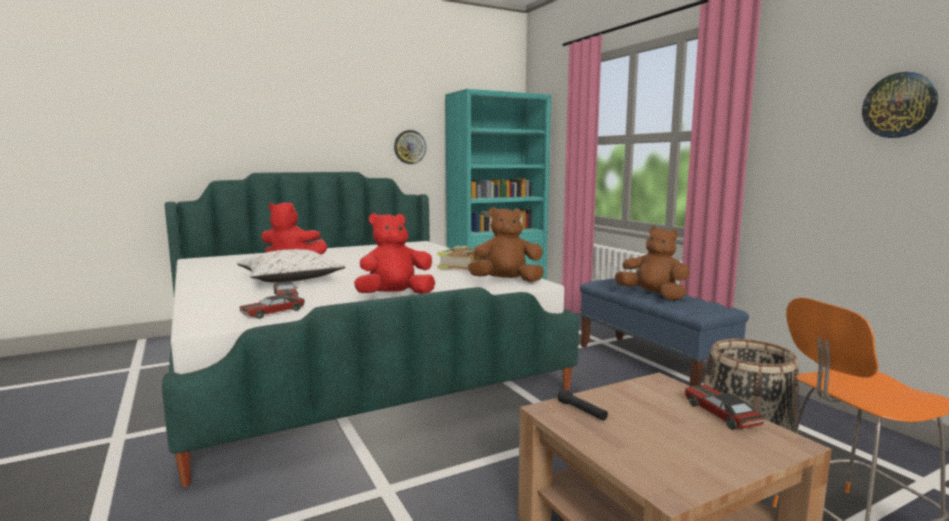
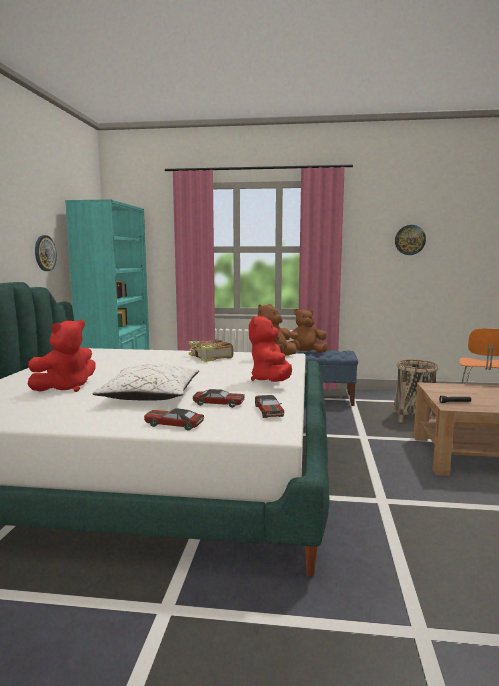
camera: 55 degrees left, 0 degrees up
toy car [685,385,765,430] -> toy car moved to [144,408,204,431]

